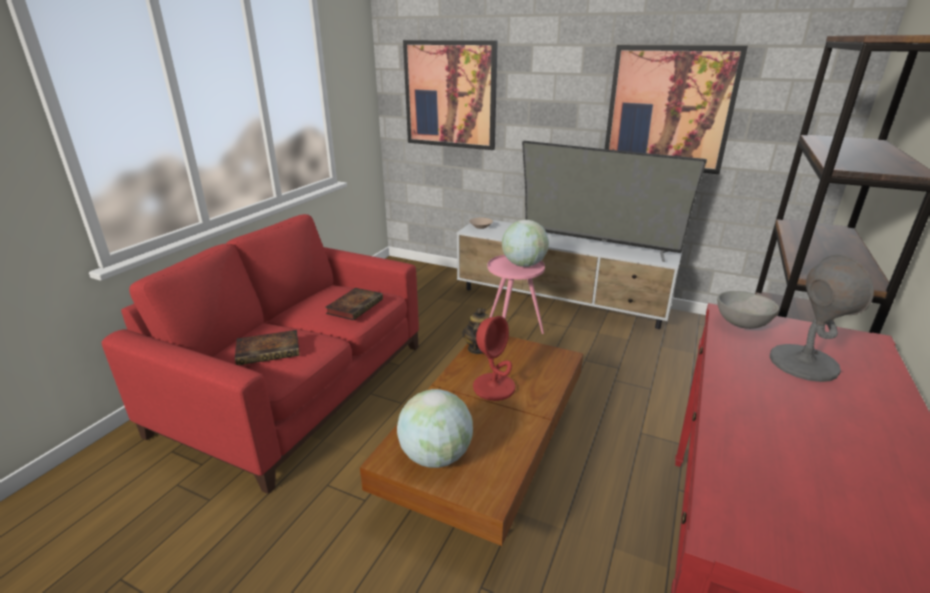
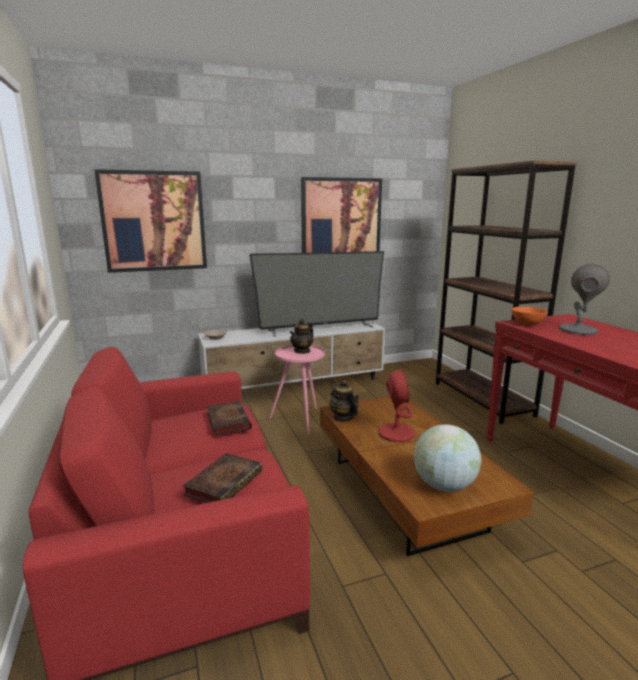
camera: 45 degrees left, 10 degrees down
globe [502,220,549,267] -> teapot [290,319,314,354]
grey bowl [717,291,779,329] -> orange bowl [511,307,548,325]

